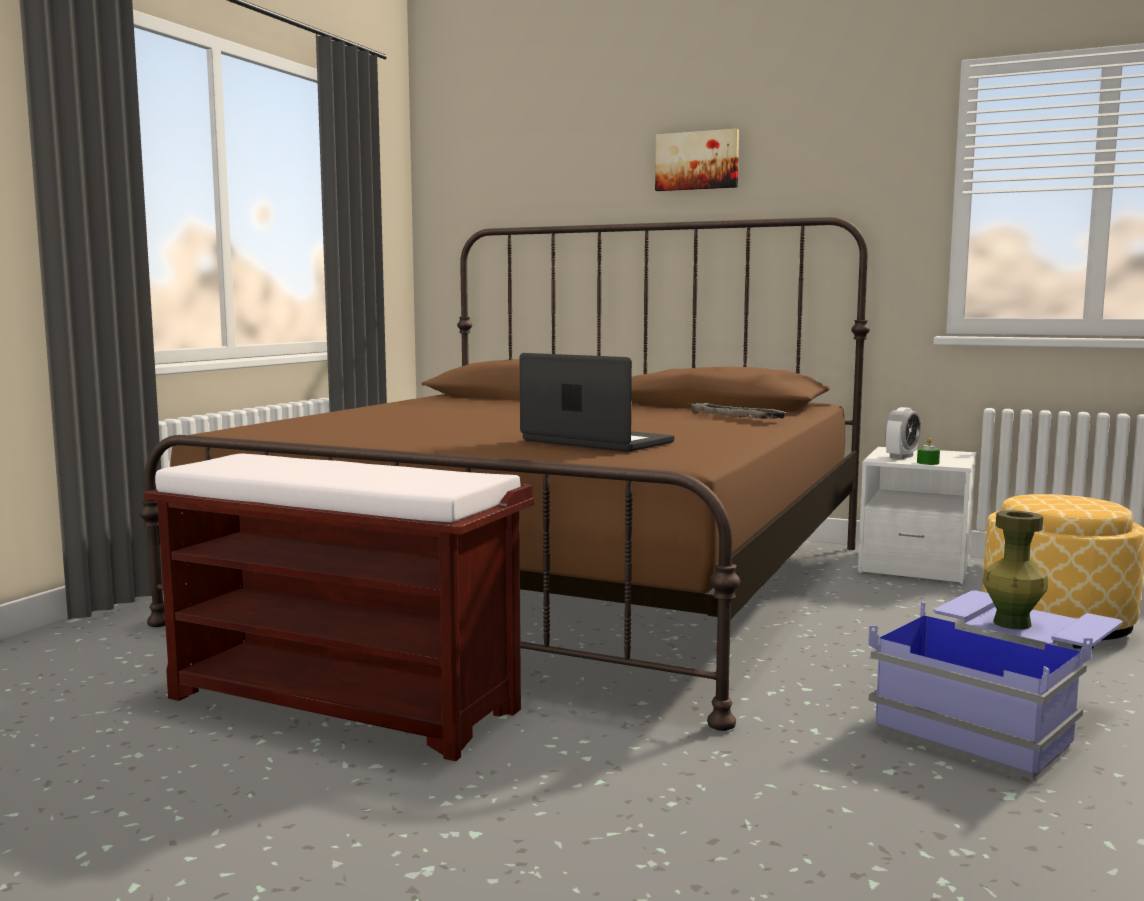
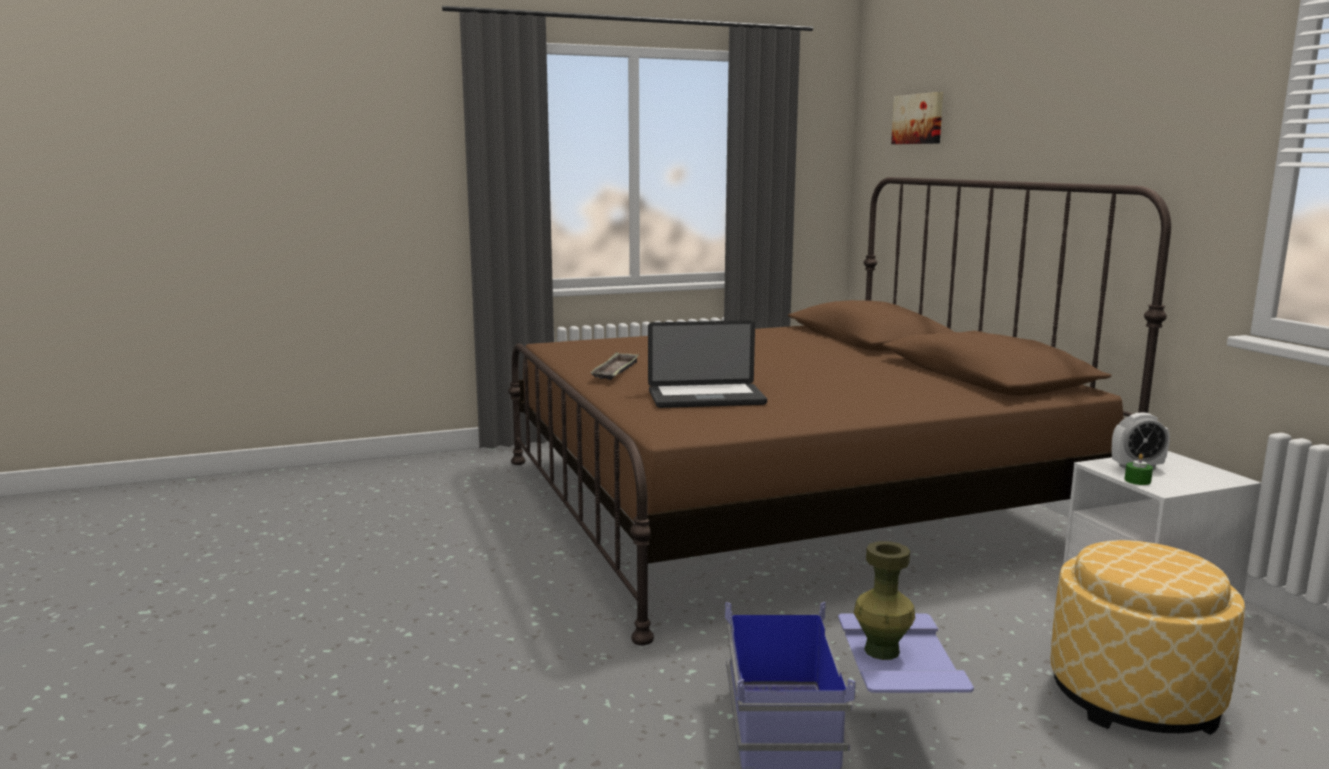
camera: 45 degrees right, 5 degrees up
brown bench [143,453,534,761] -> none
laptop [520,353,674,452] -> laptop turned 90 degrees clockwise [648,320,767,408]
picture [655,129,739,191] -> picture moved to [891,92,943,144]
tray [687,403,788,419] -> tray moved to [590,352,639,380]

